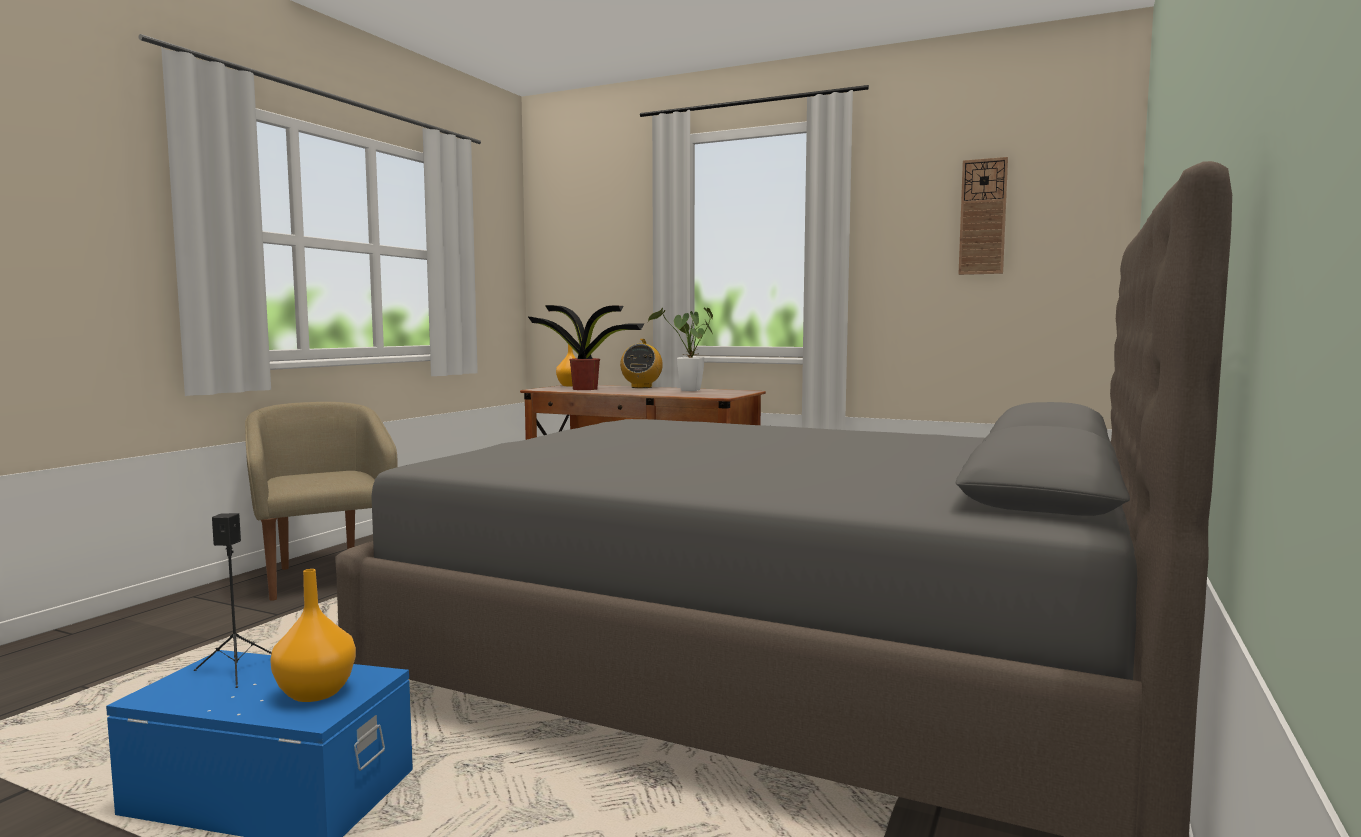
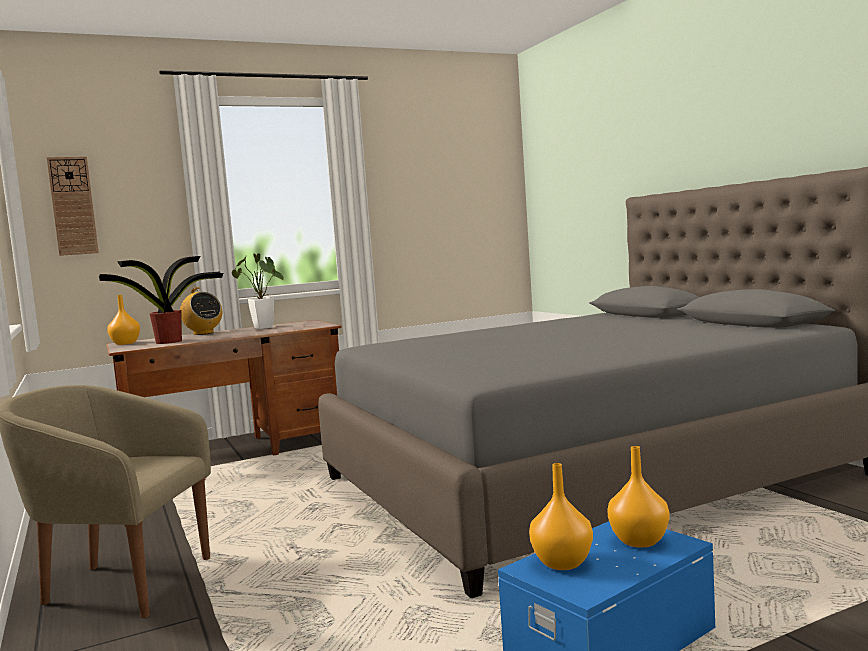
camera: 50 degrees left, 0 degrees up
black speaker [194,513,272,688] -> orange vase [529,463,593,570]
wall clock [959,157,1008,275] -> wall clock moved to [47,157,99,256]

